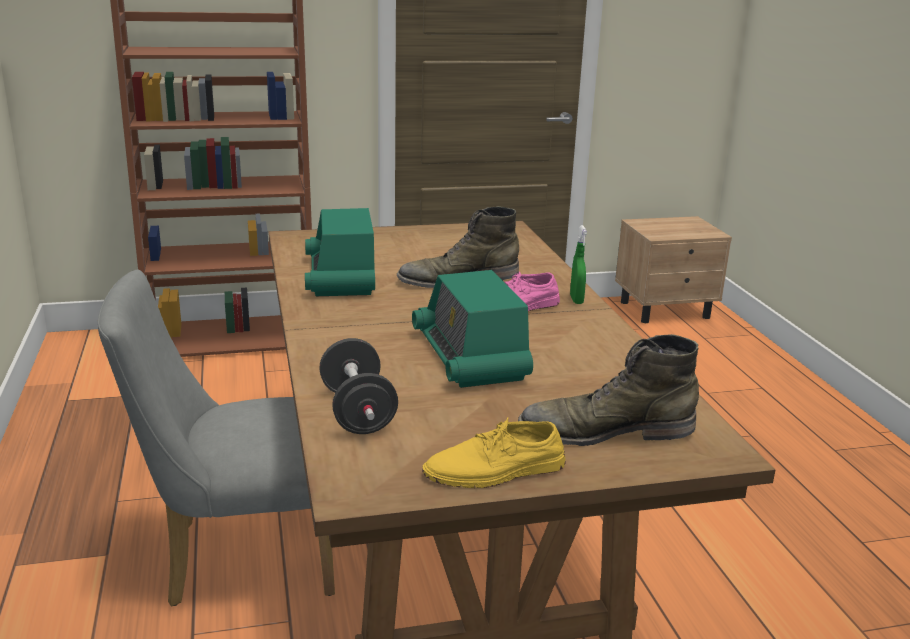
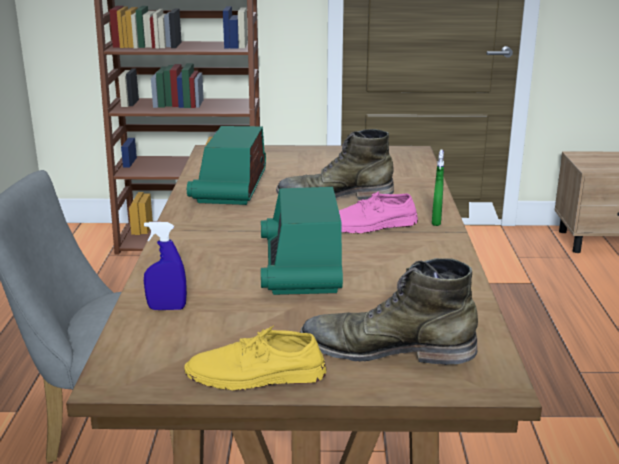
camera: 15 degrees right, 0 degrees up
black dumbbell [319,338,398,434] -> blue spray bottle [144,222,187,310]

